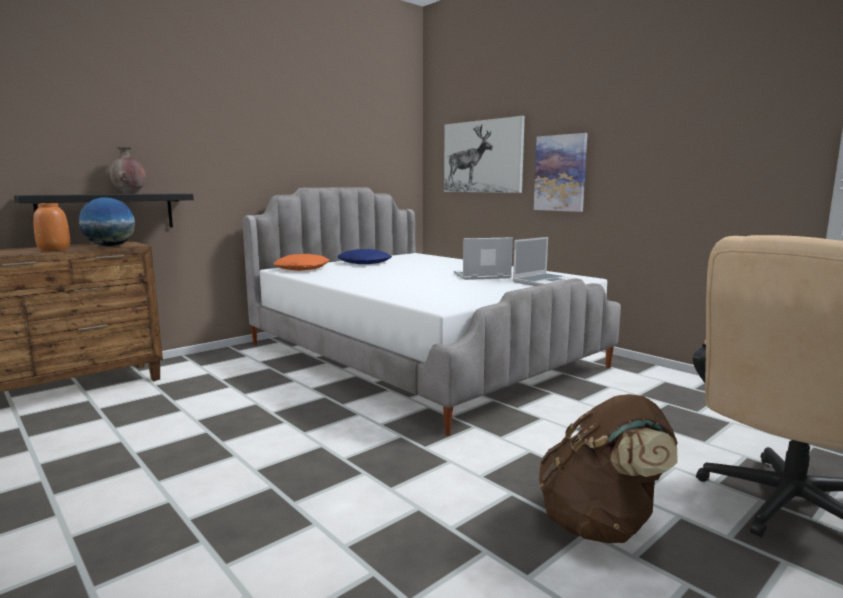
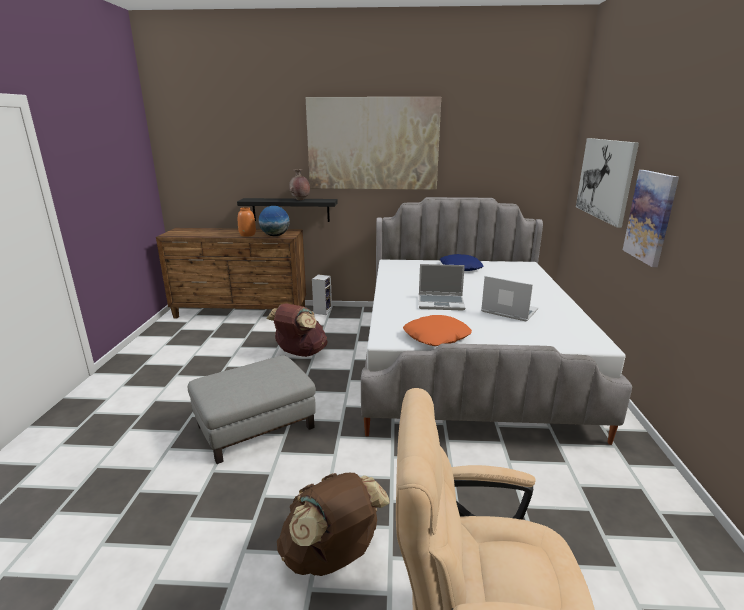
camera: 45 degrees right, 10 degrees up
orange pillow [273,254,329,271] -> orange pillow moved to [403,315,472,346]
laptop [513,237,577,286] -> laptop moved to [419,264,465,311]
none -> grey ottoman [188,355,316,464]
none -> brown backpack [266,303,328,357]
none -> picture [306,97,441,190]
none -> speaker [312,274,332,315]

